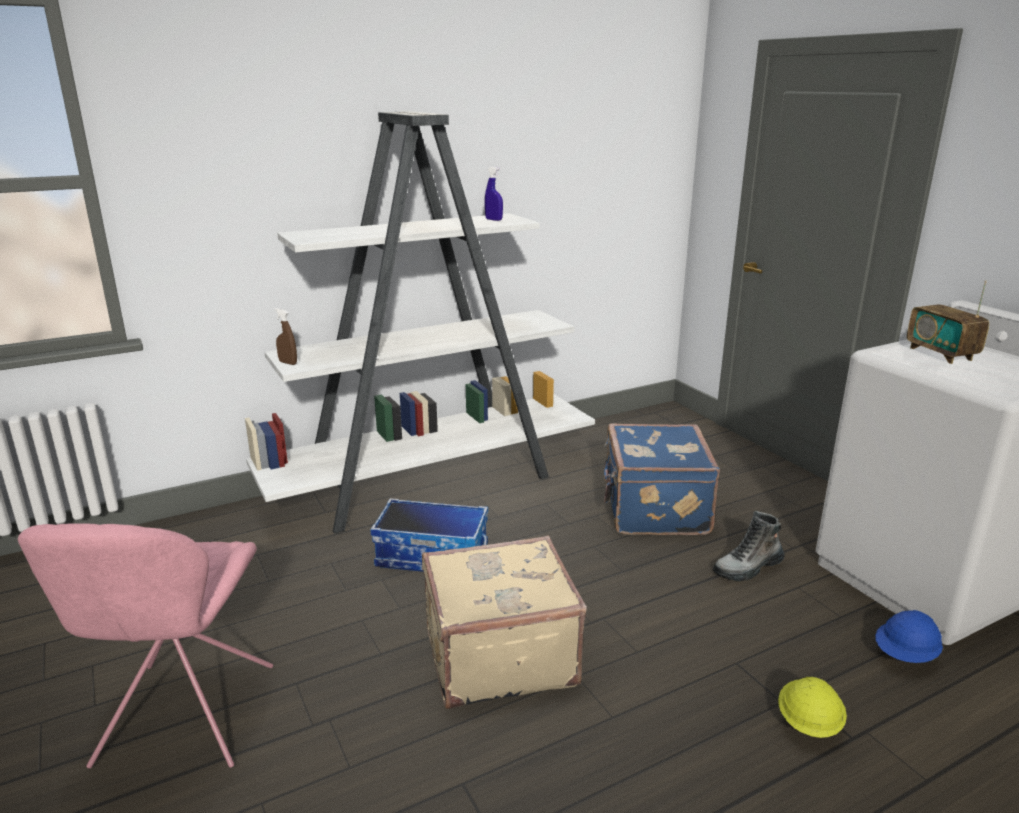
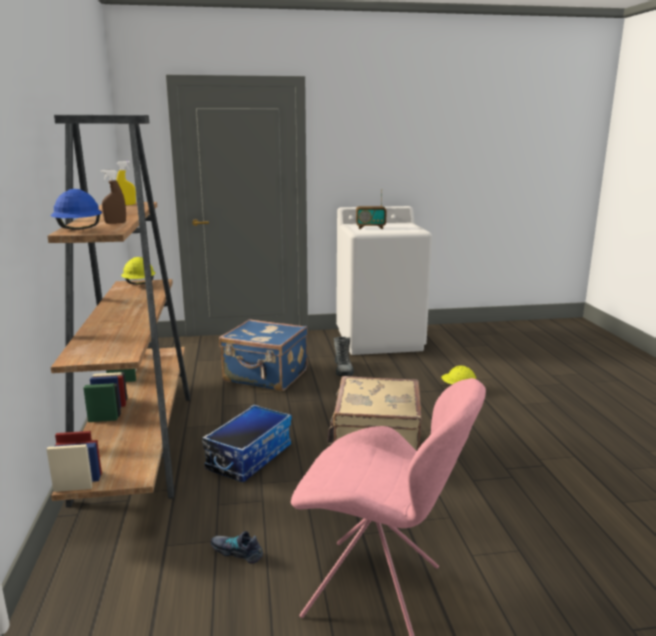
camera: 70 degrees left, 5 degrees down
white bookcase [245,111,595,534] -> brown bookcase [47,115,190,507]
brown spray bottle [275,308,297,365] -> brown spray bottle moved to [101,169,126,224]
blue spray bottle [485,167,503,221] -> yellow spray bottle [116,161,136,205]
blue hard hat [875,610,943,663] -> blue hard hat moved to [50,189,102,230]
none -> yellow hard hat [121,257,155,284]
none -> shoe [210,531,263,564]

